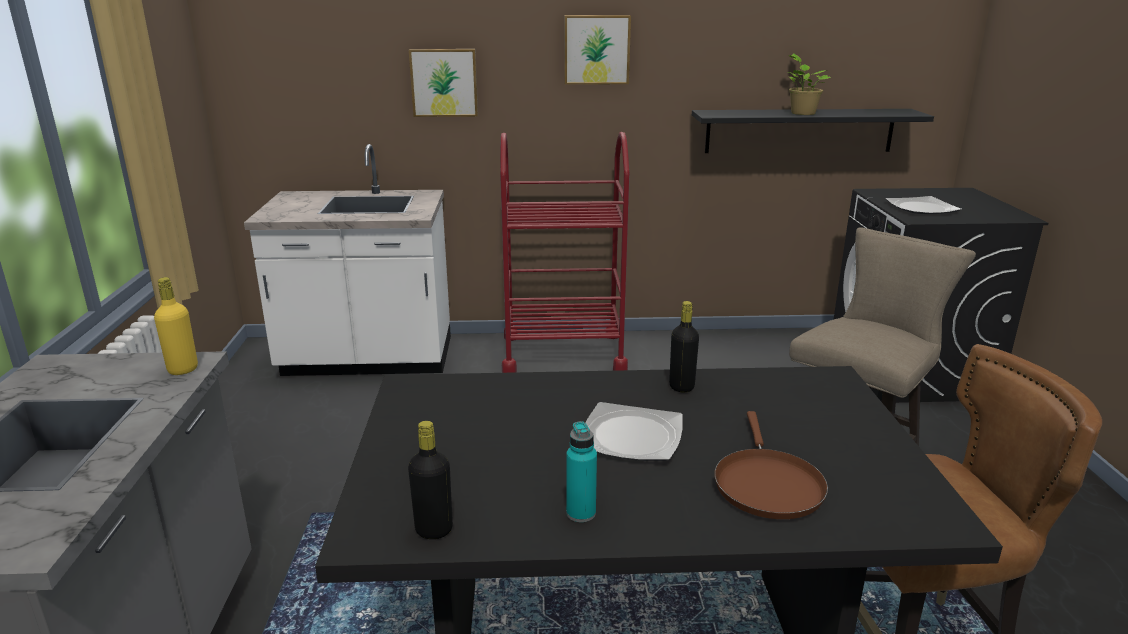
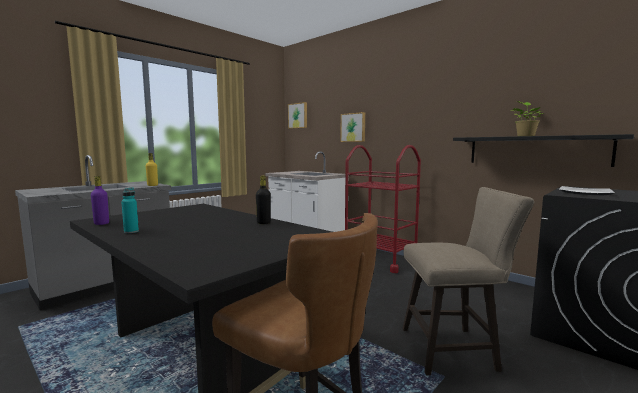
camera: 45 degrees right, 15 degrees down
black bottle [408,421,453,539] -> purple bottle [91,176,109,225]
picture [564,15,631,85] -> picture moved to [288,102,307,129]
plate [585,402,682,461] -> none
brown frying pan [714,411,828,519] -> none

